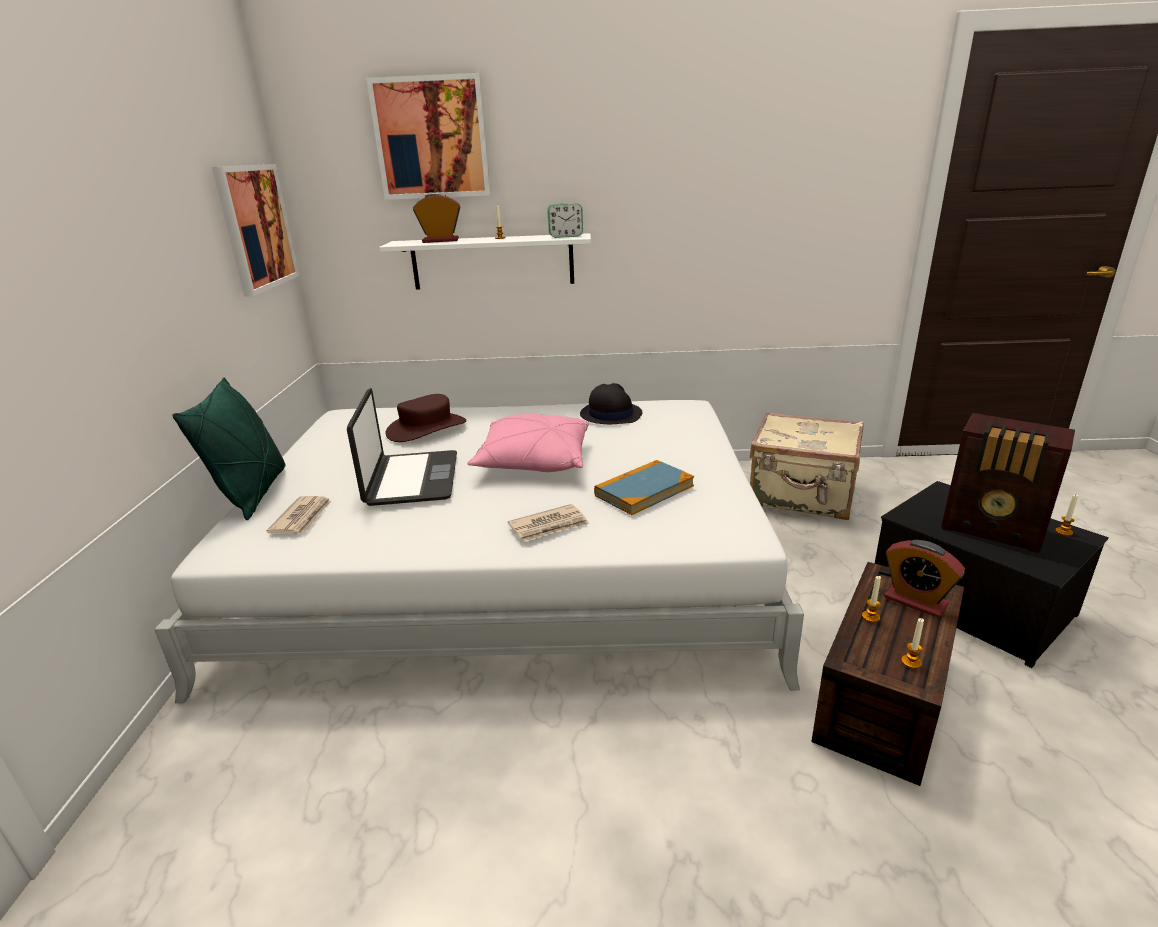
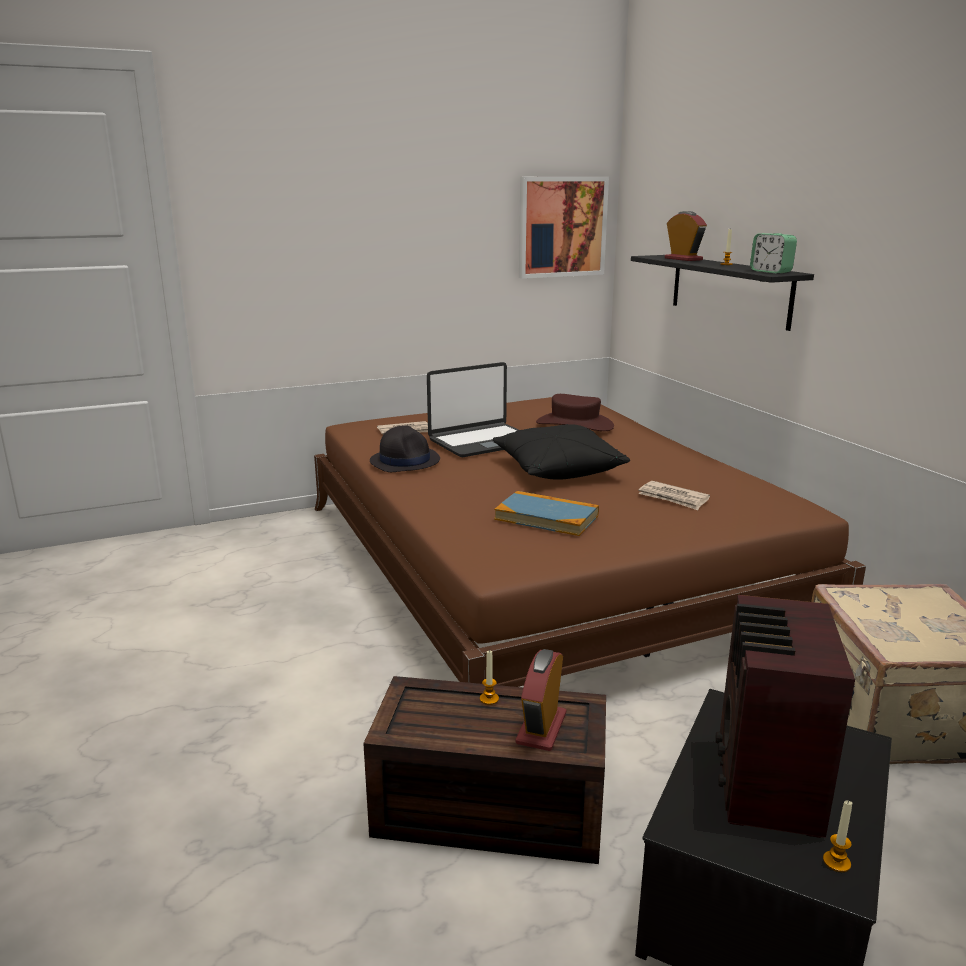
camera: 65 degrees right, 5 degrees down
white bed [154,400,804,703] -> brown bed [314,397,866,687]
green pillow [172,377,286,520] -> none
picture [366,73,491,200] -> none
white shelf [379,233,591,290] -> black shelf [631,255,814,331]
pink pillow [468,414,589,472] -> black pillow [493,424,630,480]
newspaper [508,504,589,542] -> newspaper moved to [638,481,710,510]
black hat [580,383,642,424] -> black hat moved to [370,425,440,472]
candle [901,618,924,669] -> none

